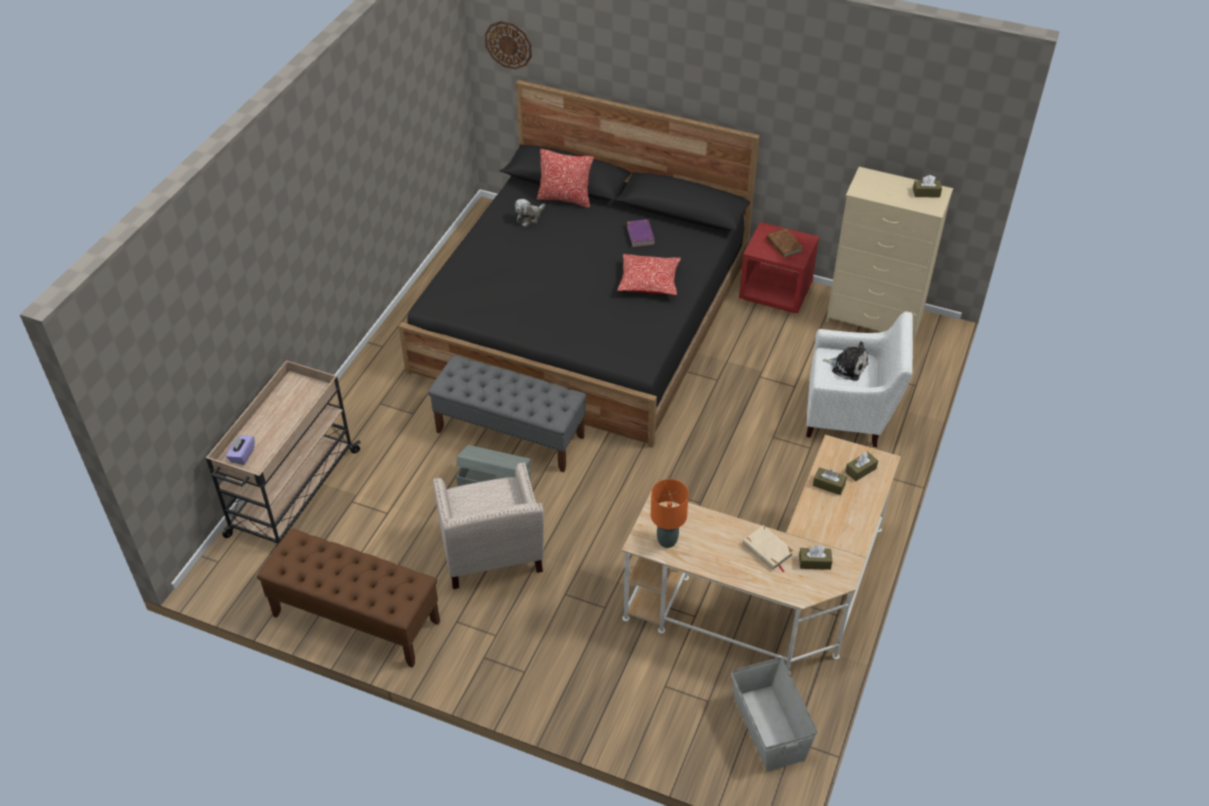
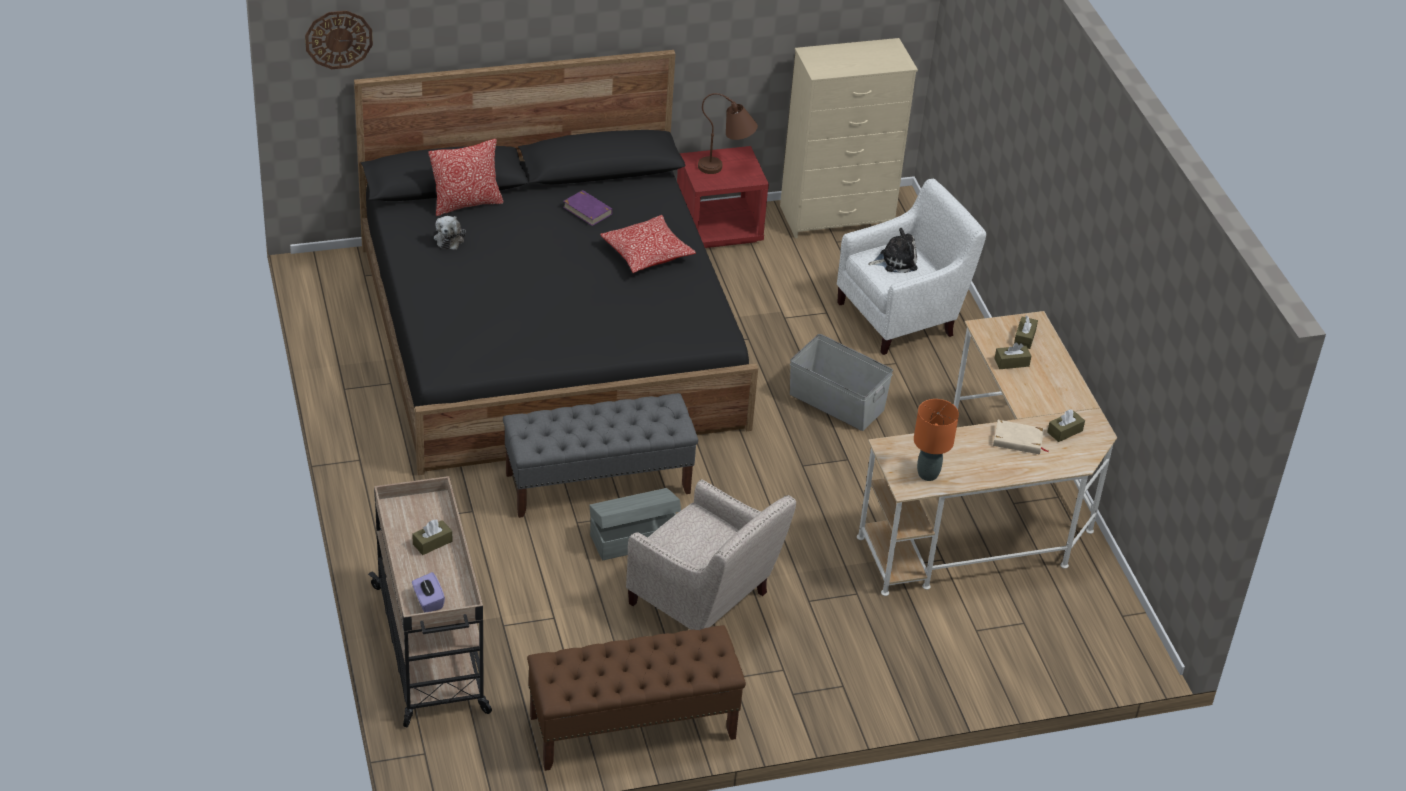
camera: 40 degrees left, 5 degrees down
grey storage box [731,657,818,771] -> grey storage box moved to [790,334,893,431]
brown book [766,229,803,260] -> brown table lamp [698,93,758,174]
brown tissue box [913,175,942,197] -> brown tissue box moved to [412,519,452,555]

